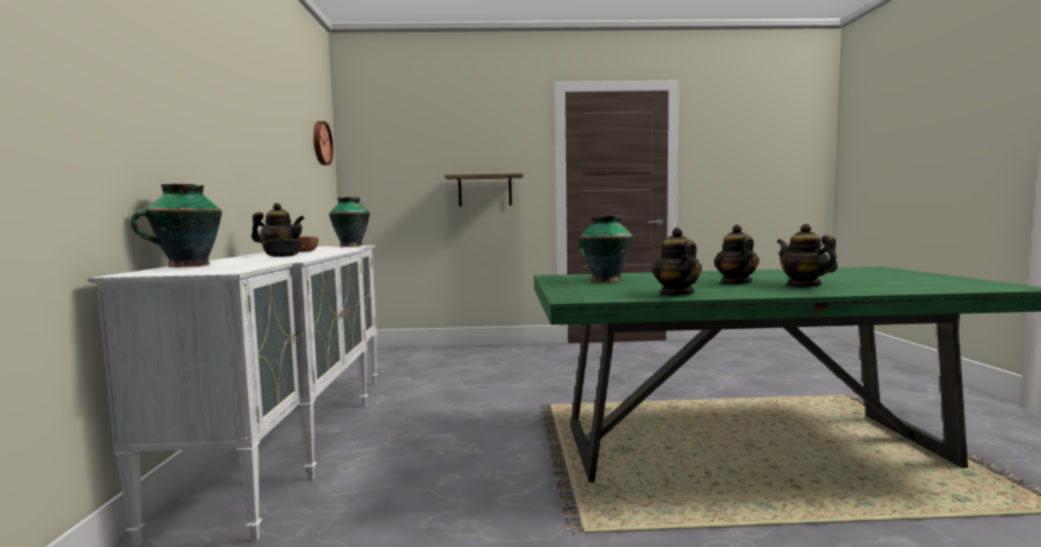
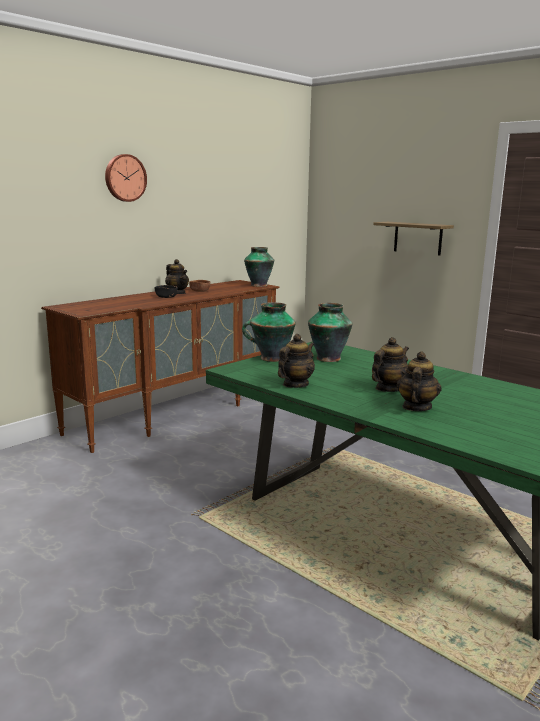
camera: 45 degrees right, 10 degrees up
white cabinet [88,245,377,546] -> brown cabinet [41,280,279,453]
vase [130,184,222,267] -> vase moved to [242,302,296,362]
wall clock [313,121,333,165] -> wall clock moved to [105,154,147,202]

